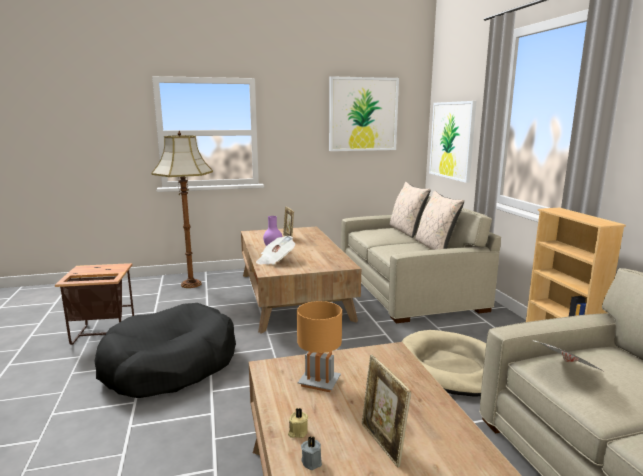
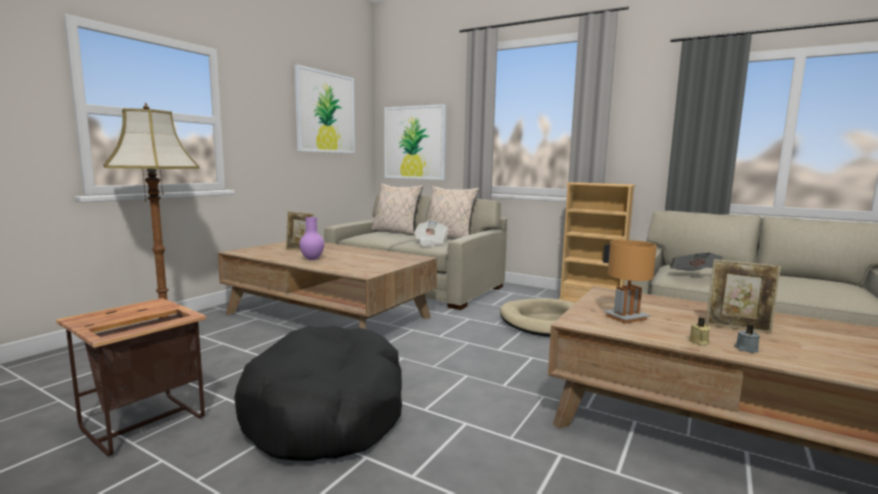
camera: 45 degrees left, 5 degrees down
newspaper [256,236,295,265] -> newspaper moved to [414,220,449,246]

